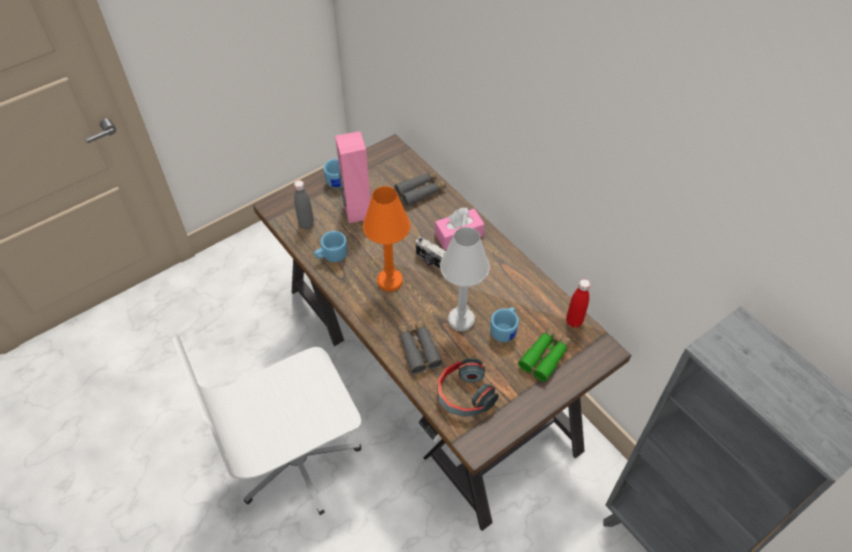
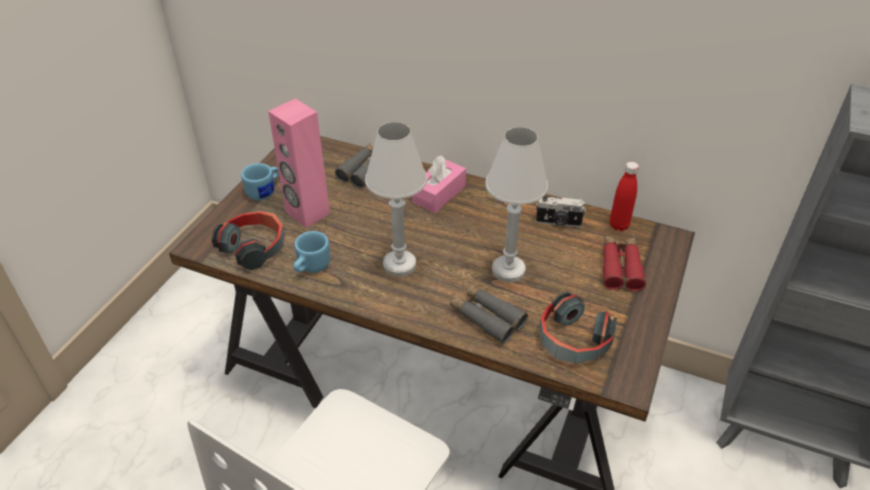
camera: 30 degrees left, 10 degrees down
grey bottle [294,180,314,229] -> headphones [212,211,285,270]
orange table lamp [363,186,410,291] -> white table lamp [365,122,427,277]
camera [416,237,446,270] -> camera moved to [536,196,586,227]
blue mug [490,307,519,342] -> none
green binoculars [518,327,571,382] -> red binoculars [603,236,646,291]

